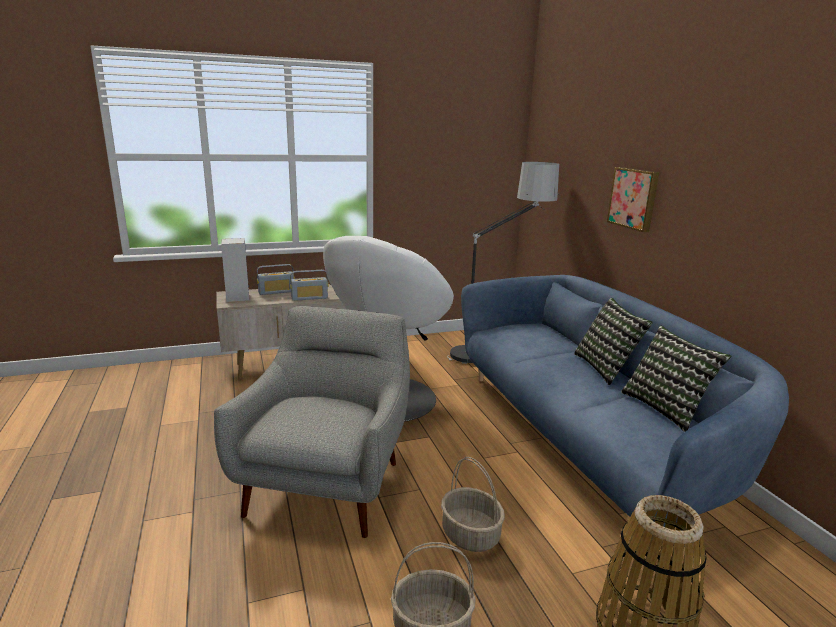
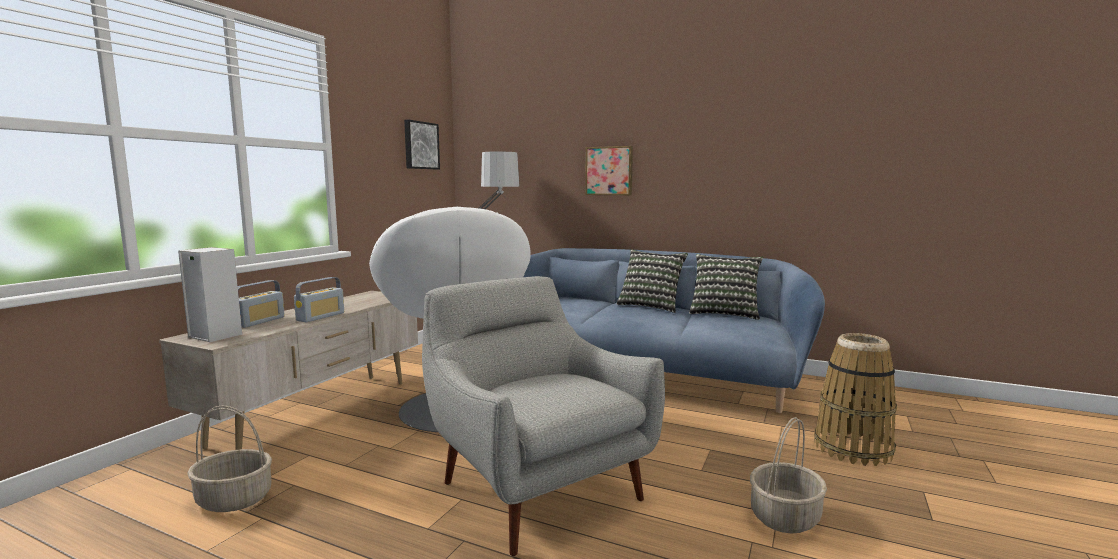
camera: 45 degrees left, 10 degrees down
basket [441,457,505,552] -> basket moved to [187,405,272,512]
none -> picture [404,120,440,169]

